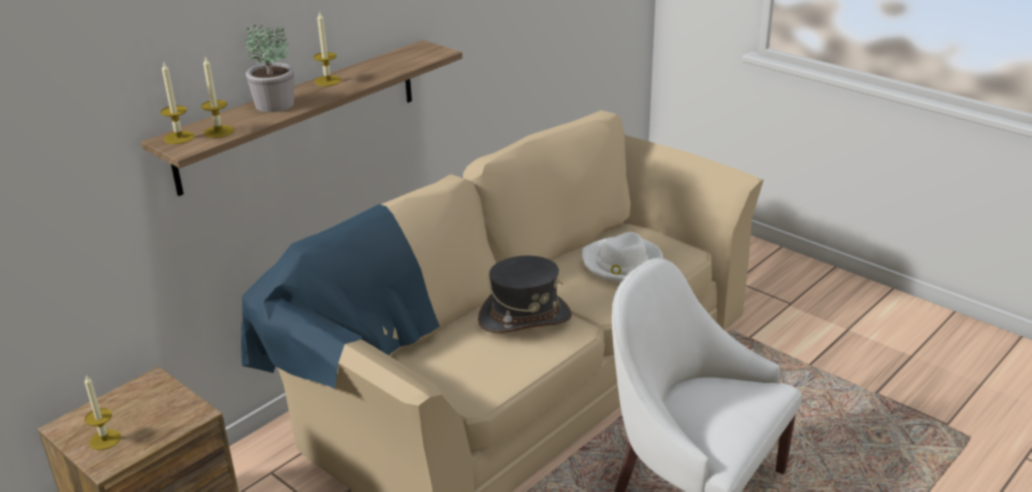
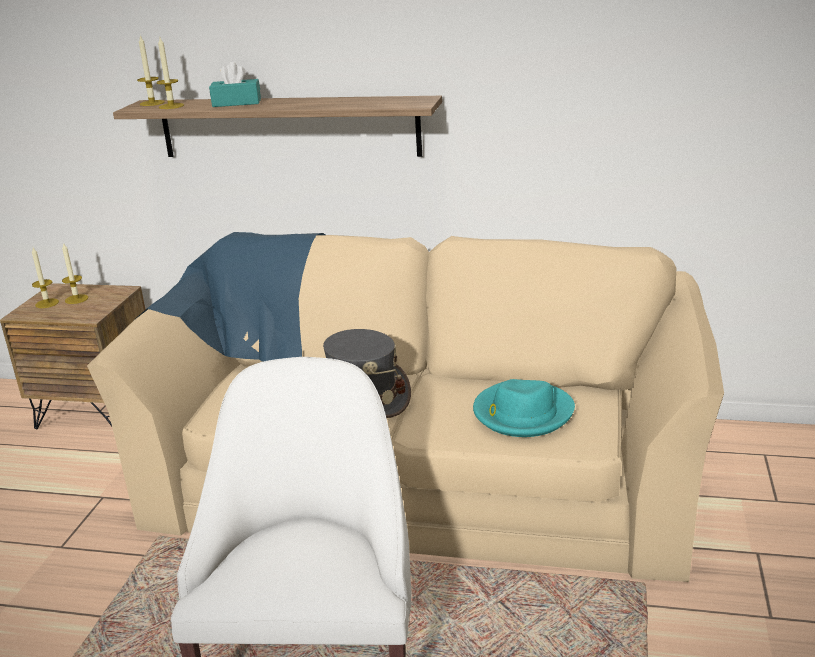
camera: 60 degrees right, 5 degrees down
potted plant [245,25,294,112] -> turquoise tissue box [209,62,261,107]
candle [313,11,341,86] -> candle moved to [62,243,88,304]
white hat [582,232,663,282] -> turquoise hat [473,379,575,437]

